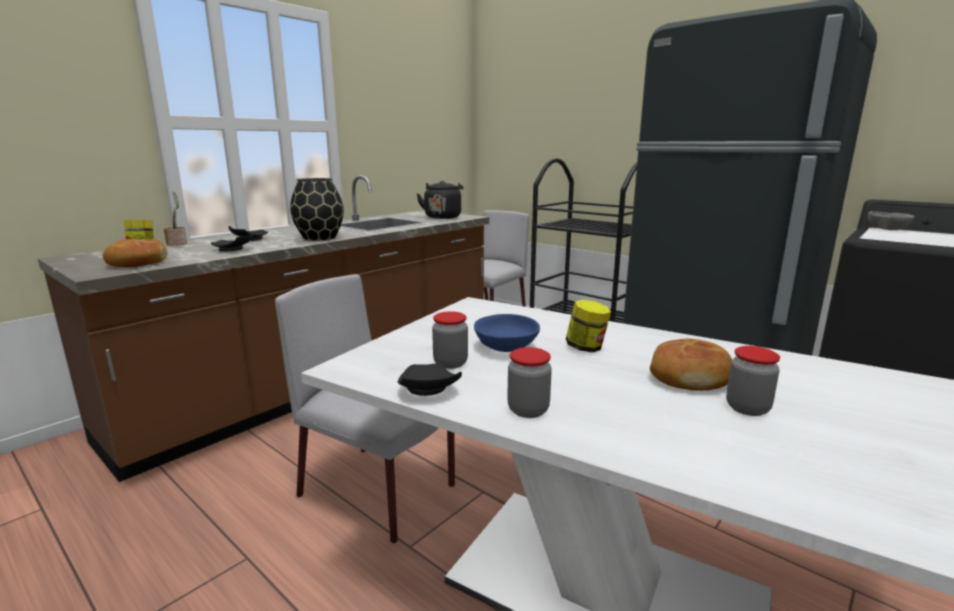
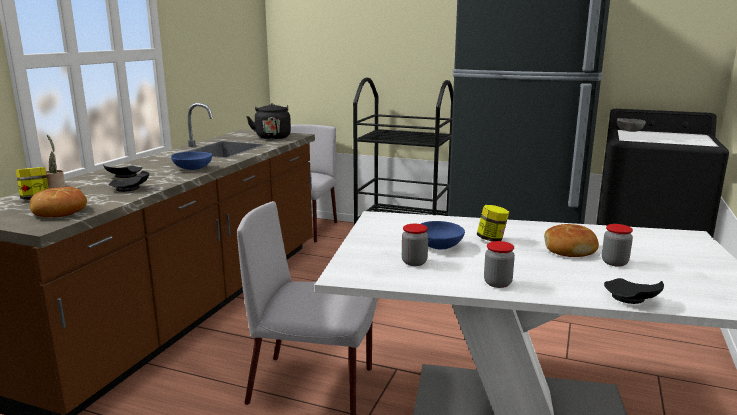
camera: 20 degrees left, 0 degrees up
black vase [290,178,344,241] -> blue bowl [171,152,212,170]
black plate [398,363,462,396] -> black plate moved to [604,278,664,304]

